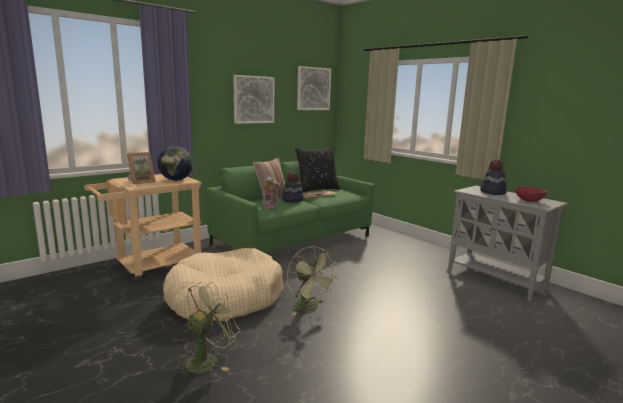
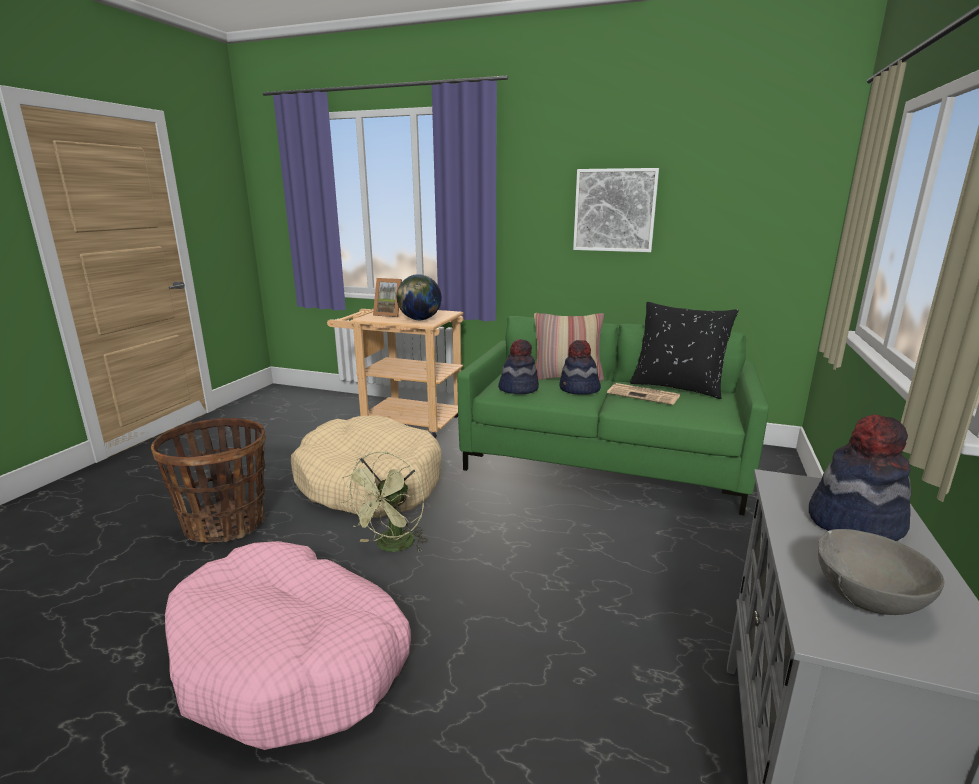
camera: 60 degrees right, 5 degrees up
green fan [174,282,240,373] -> basket [151,418,266,543]
plush toy [262,176,280,209] -> hat [498,339,539,394]
picture [297,66,331,110] -> none
red bowl [515,187,547,202] -> grey bowl [818,529,945,615]
none -> pink dog bed [165,541,411,750]

